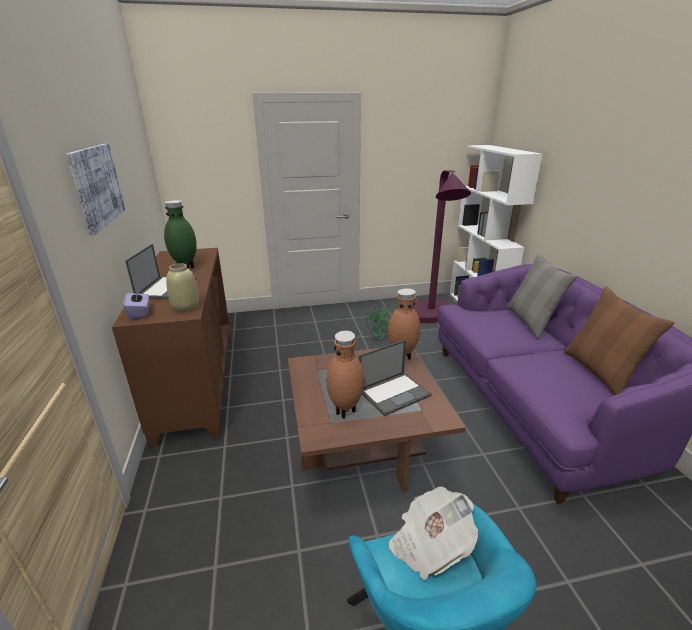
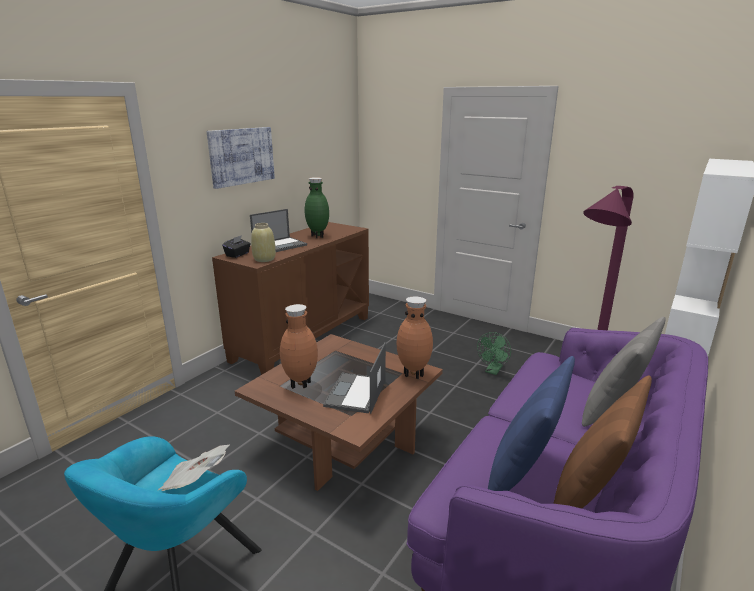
camera: 45 degrees right, 5 degrees down
purple tissue box [124,289,149,319] -> black tissue box [222,235,251,258]
laptop [359,340,432,416] -> laptop turned 90 degrees clockwise [323,342,386,414]
none -> blue pillow [488,356,575,491]

